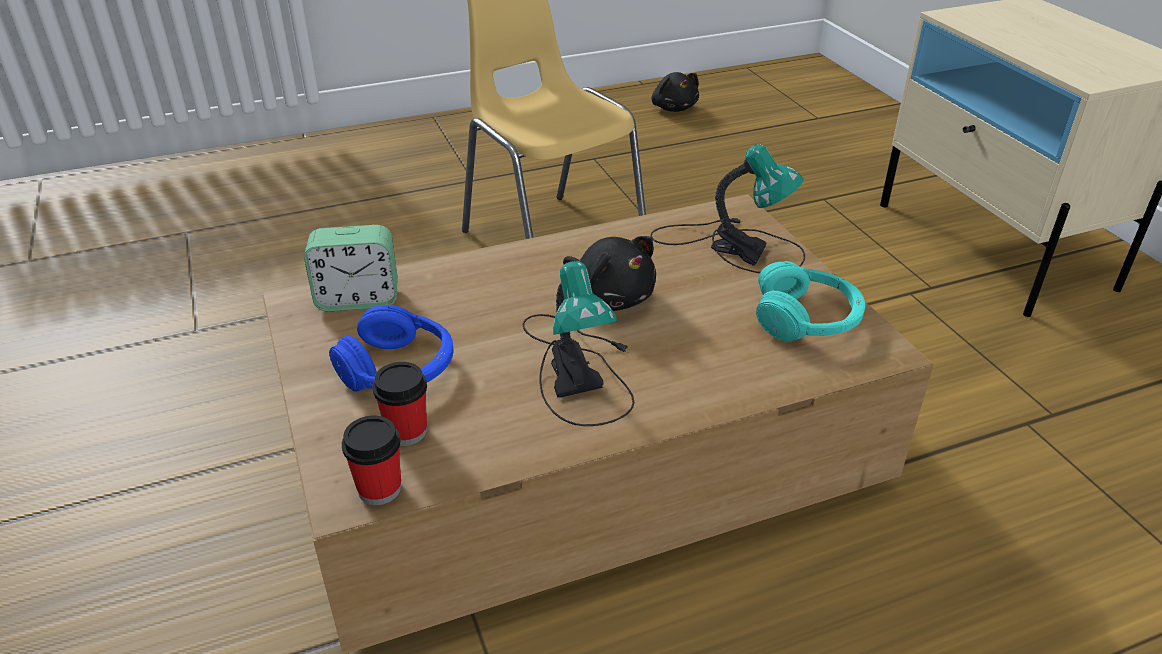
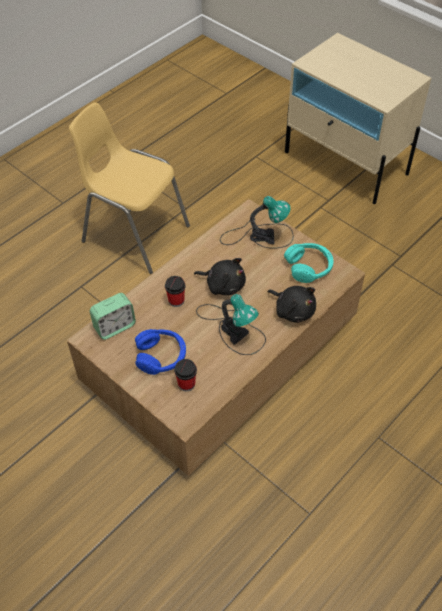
camera: 25 degrees left, 15 degrees up
cup [342,416,401,505] -> cup moved to [165,276,186,307]
black plush toy [652,72,699,112] -> black plush toy moved to [268,286,316,323]

